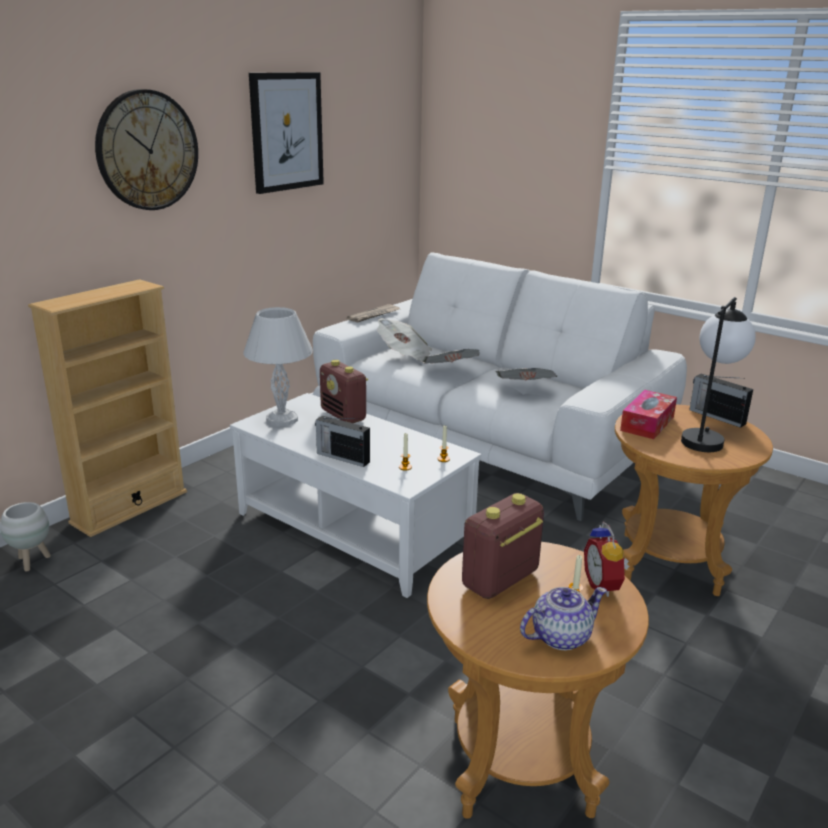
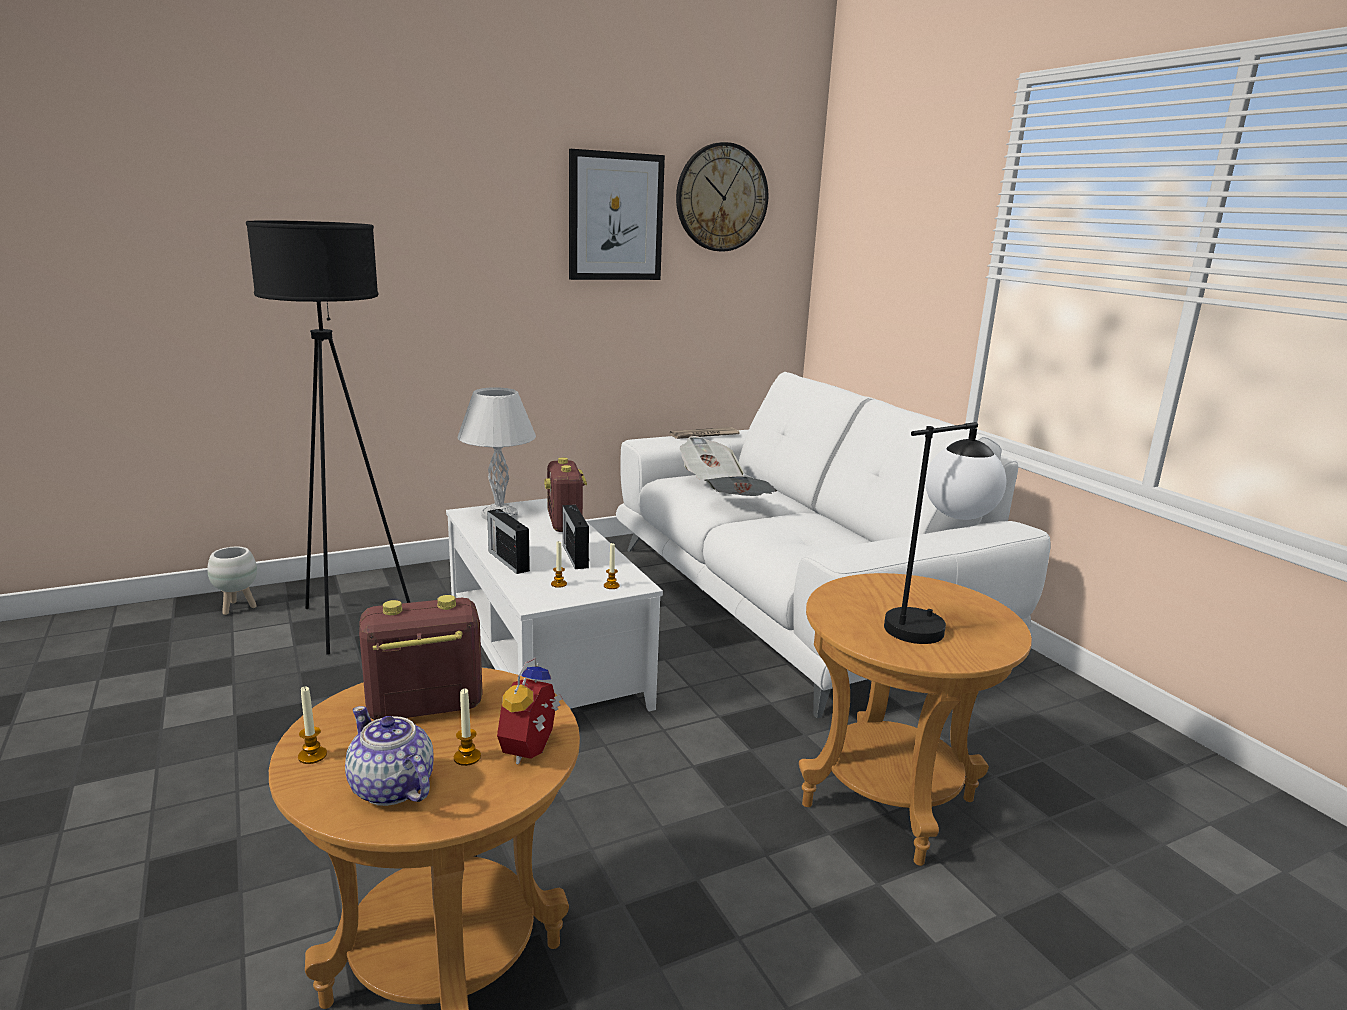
camera: 25 degrees right, 5 degrees down
beige bookcase [28,279,187,537] -> none
wall clock [95,89,198,210] -> wall clock moved to [676,142,768,252]
newspaper [496,368,557,380] -> none
teapot [520,587,607,650] -> teapot turned 135 degrees counterclockwise [345,706,433,806]
tissue box [620,390,677,439] -> none
radio [689,374,753,428] -> radio moved to [563,505,589,569]
none -> black floor lamp [246,220,410,655]
none -> candle [298,686,327,764]

